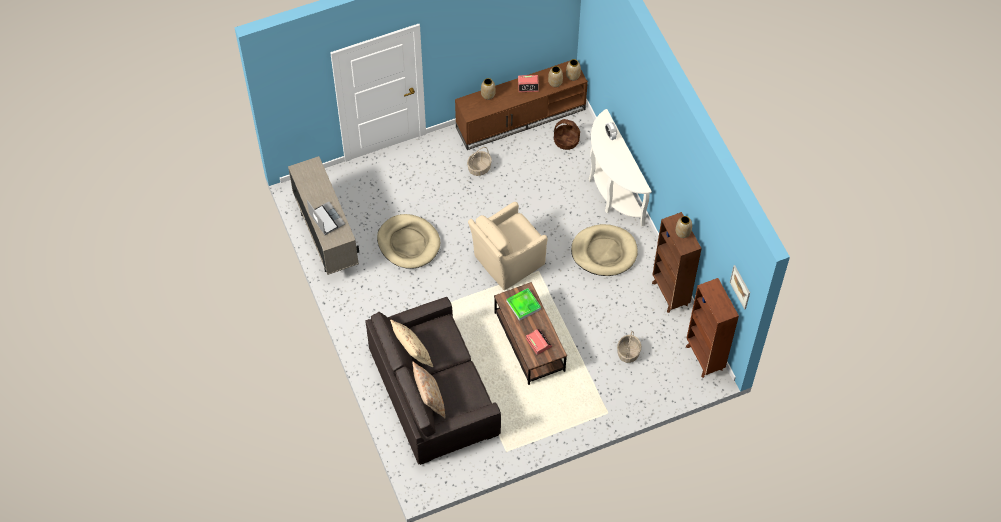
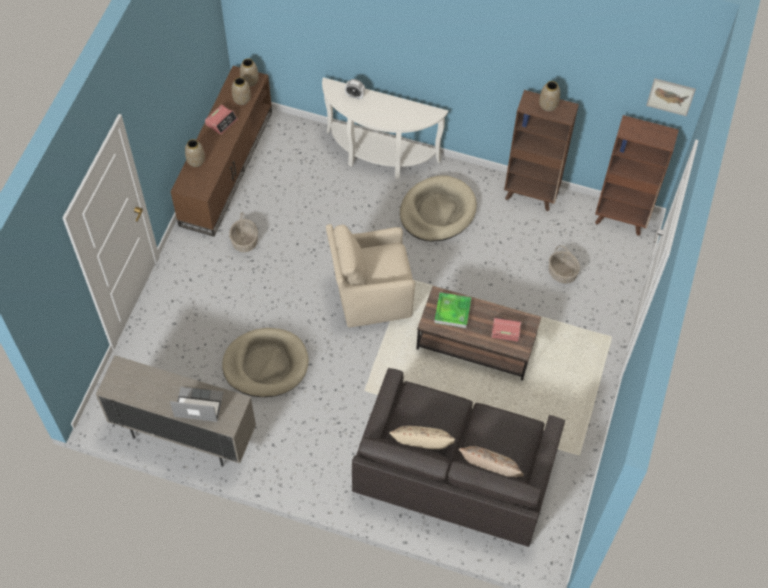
camera: 50 degrees left, 0 degrees up
beige armchair [468,202,548,290] -> beige armchair turned 75 degrees clockwise [326,224,415,327]
basket [554,119,580,150] -> none

